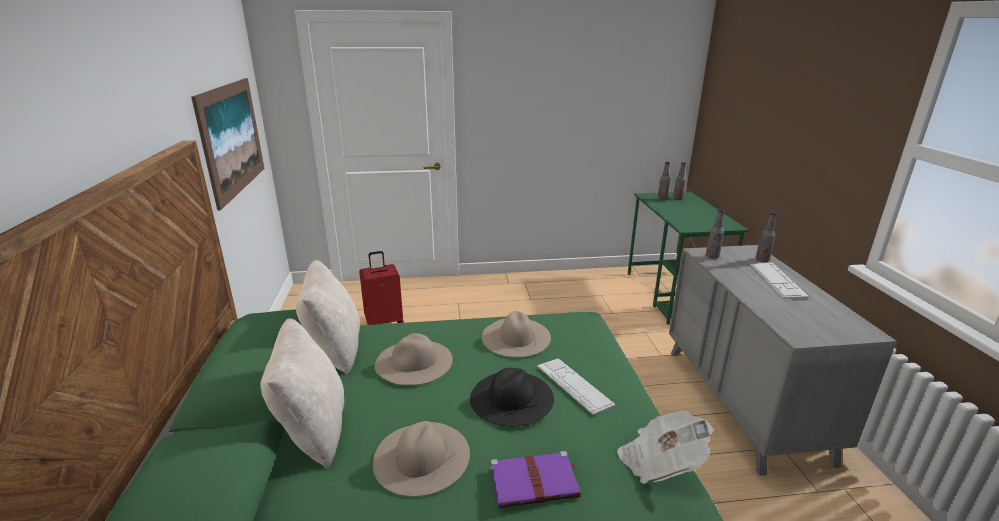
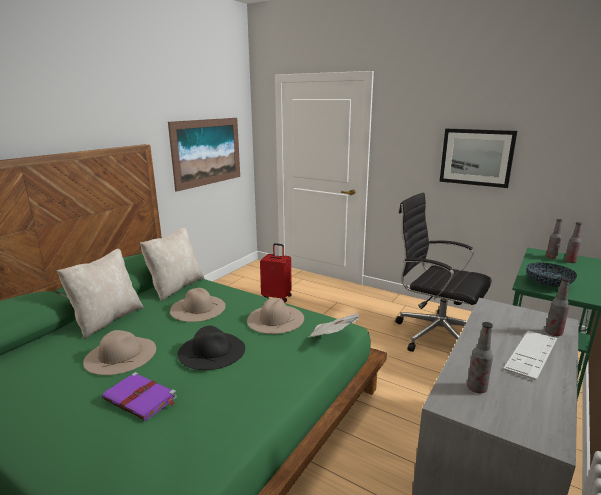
camera: 40 degrees right, 5 degrees down
keyboard [537,358,615,415] -> none
newspaper [617,410,713,484] -> newspaper moved to [308,313,360,337]
bottle [706,209,725,259] -> bottle moved to [467,322,493,393]
none -> black office chair [395,193,492,352]
none -> picture [439,129,517,188]
none -> bowl [526,263,577,287]

